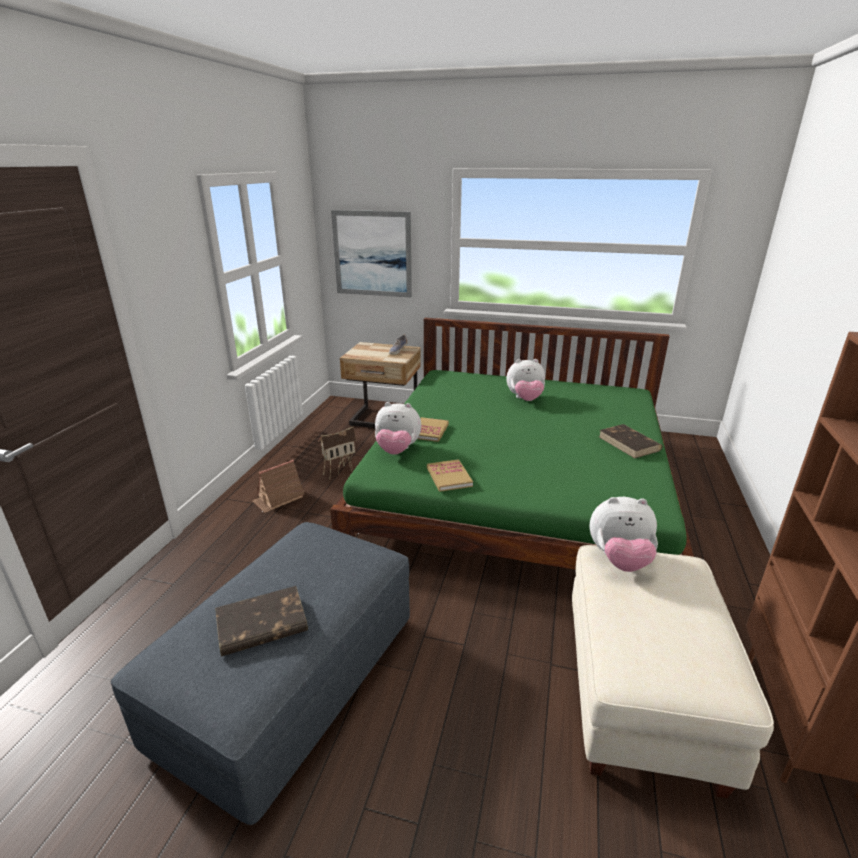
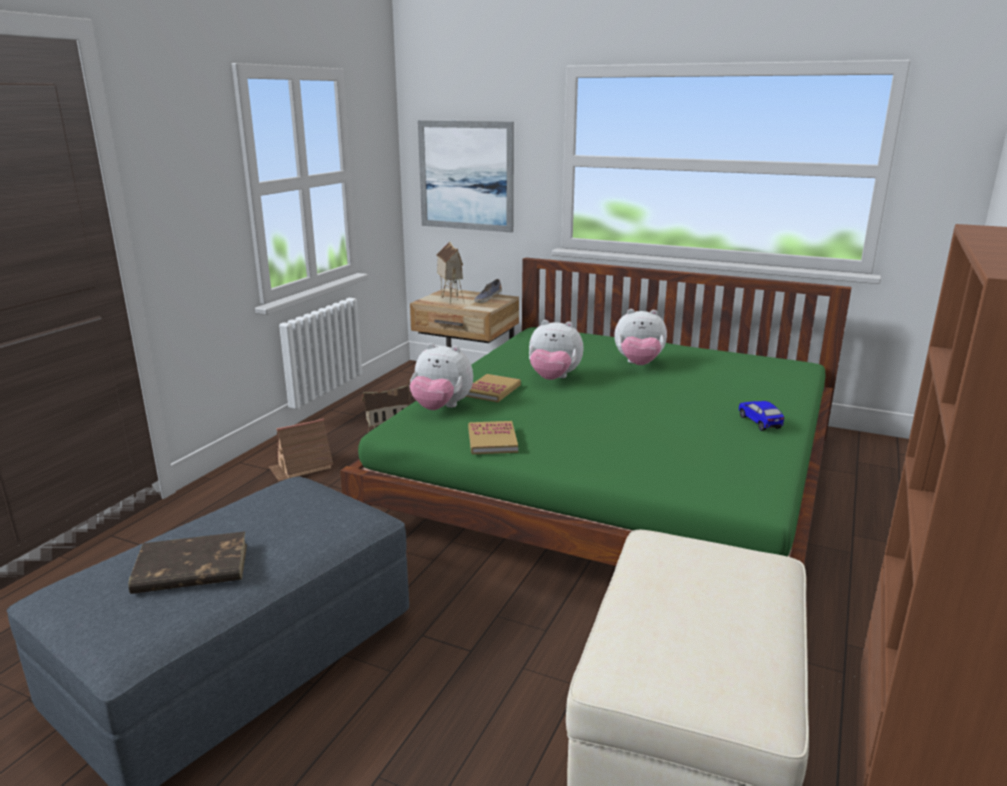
camera: 10 degrees right, 5 degrees down
plush toy [590,497,658,572] -> plush toy moved to [529,320,584,380]
brown book [599,424,662,458] -> toy car [739,401,784,431]
none -> toy house [436,241,464,304]

